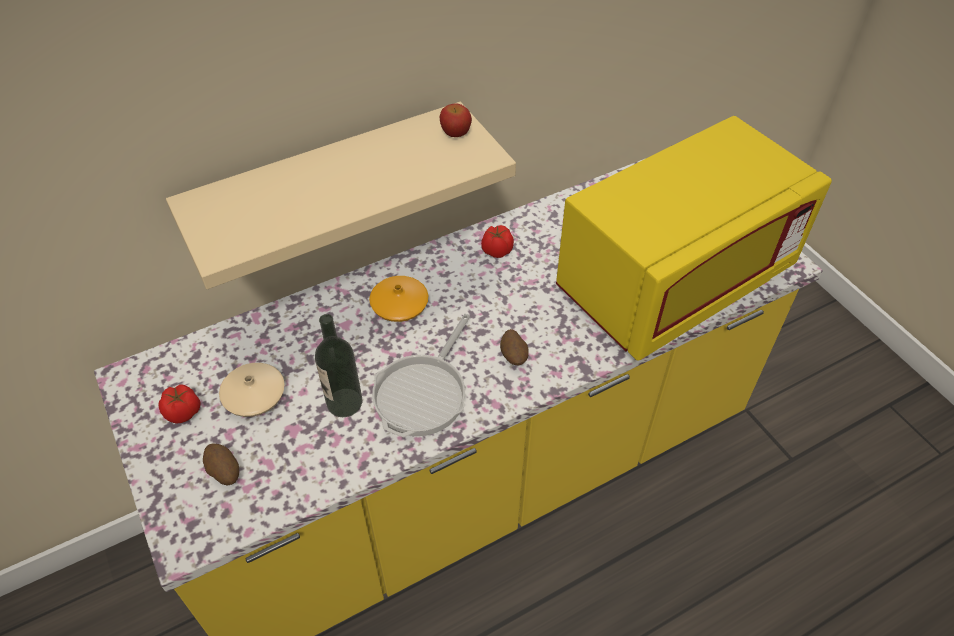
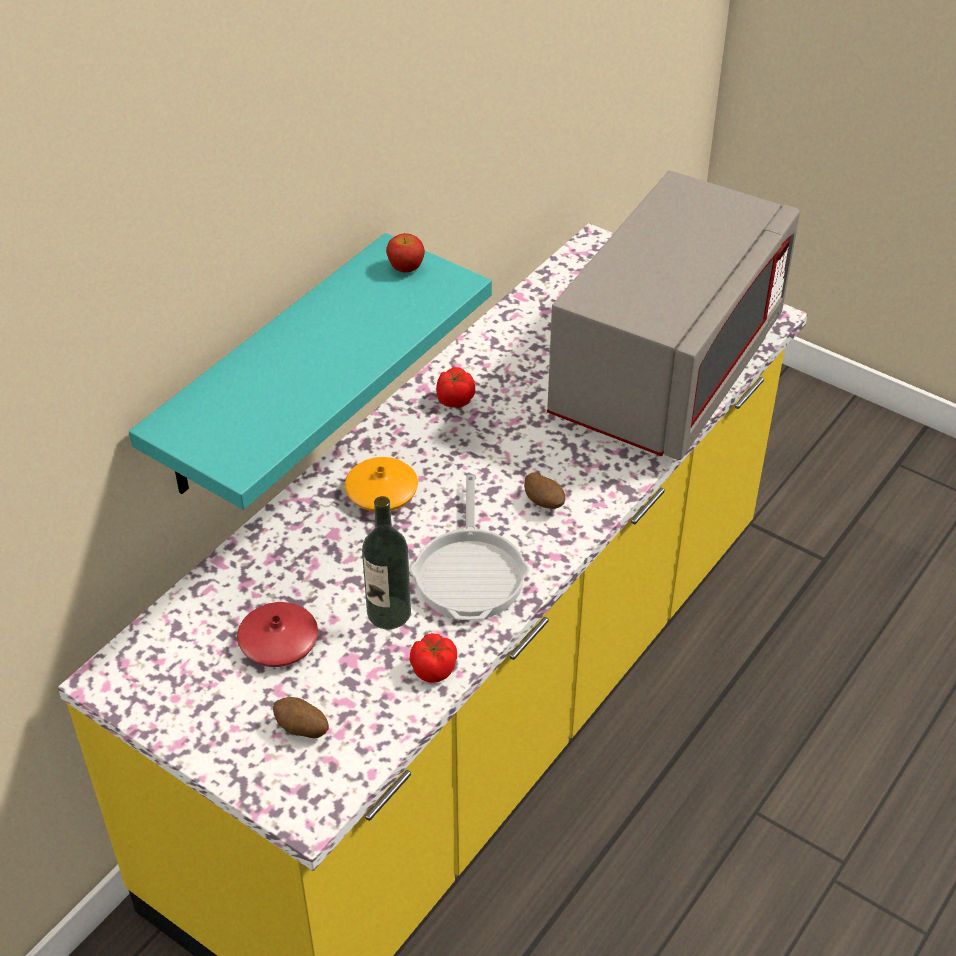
camera: 25 degrees left, 5 degrees down
tomato [158,384,201,424] -> tomato moved to [410,633,457,683]
beige shelf [166,102,516,289] -> turquoise shelf [129,233,492,510]
beige vase [219,363,285,417] -> red vase [237,602,318,667]
yellow microwave [556,116,832,361] -> grey microwave [547,171,800,460]

